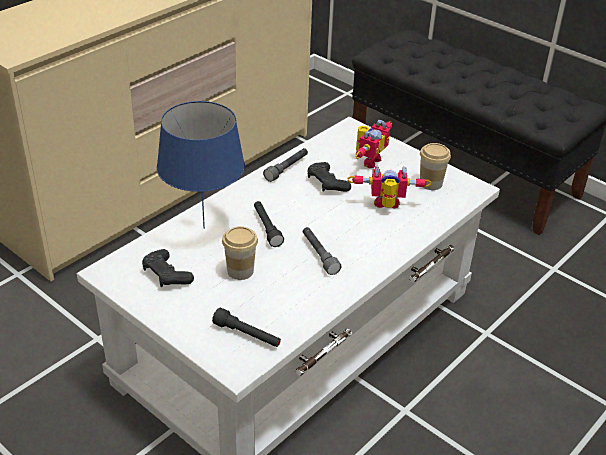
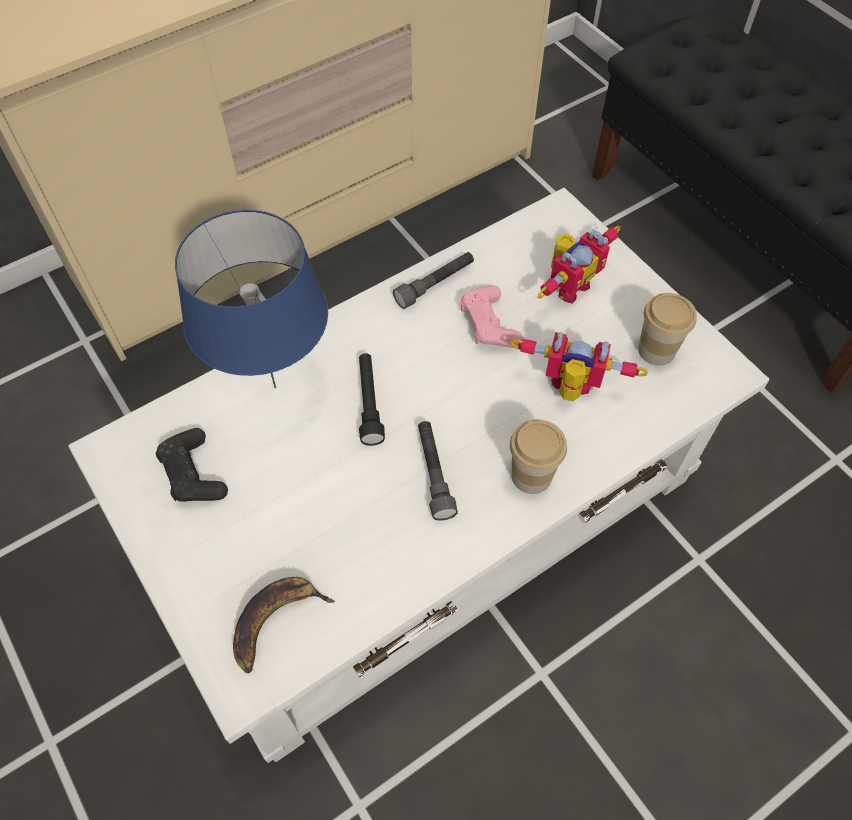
camera: 15 degrees right, 20 degrees up
black flashlight [212,308,281,347] -> banana [233,577,335,673]
cup [222,226,258,280] -> cup moved to [510,419,567,494]
black game controller [307,162,351,192] -> pink game controller [461,285,523,348]

